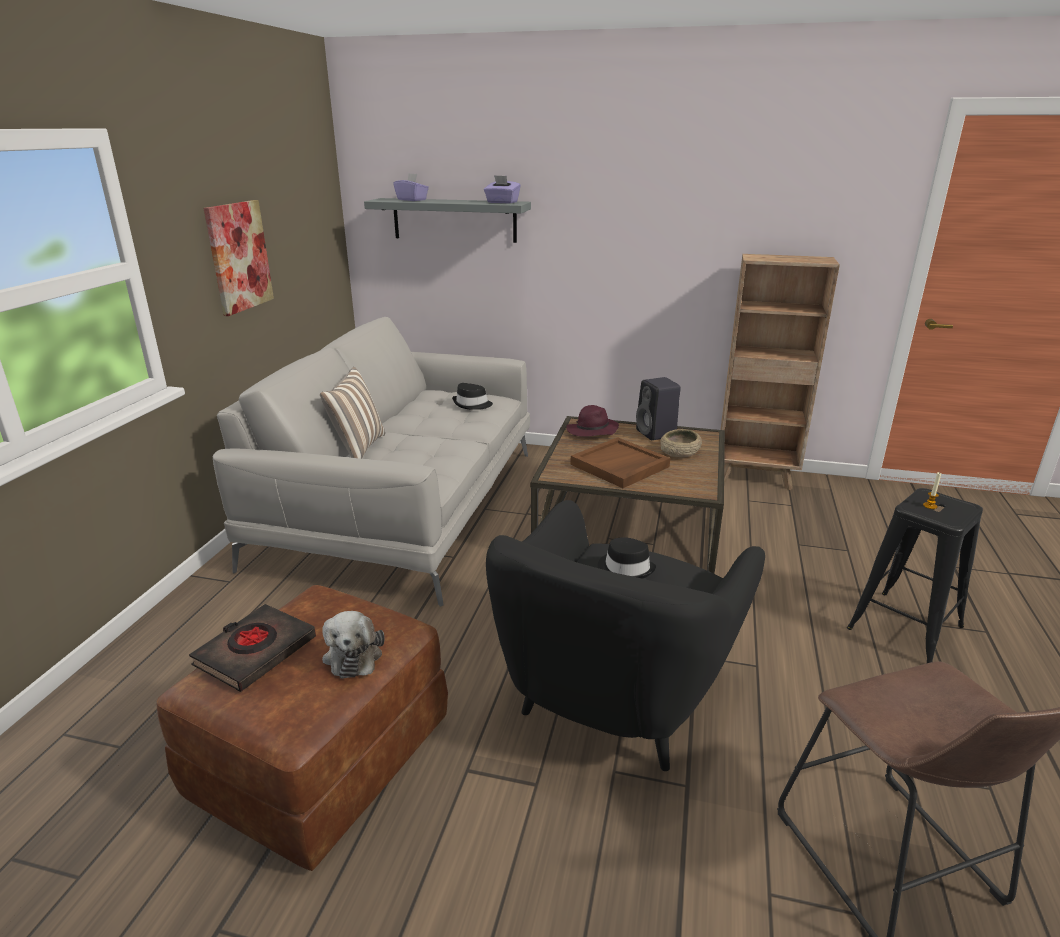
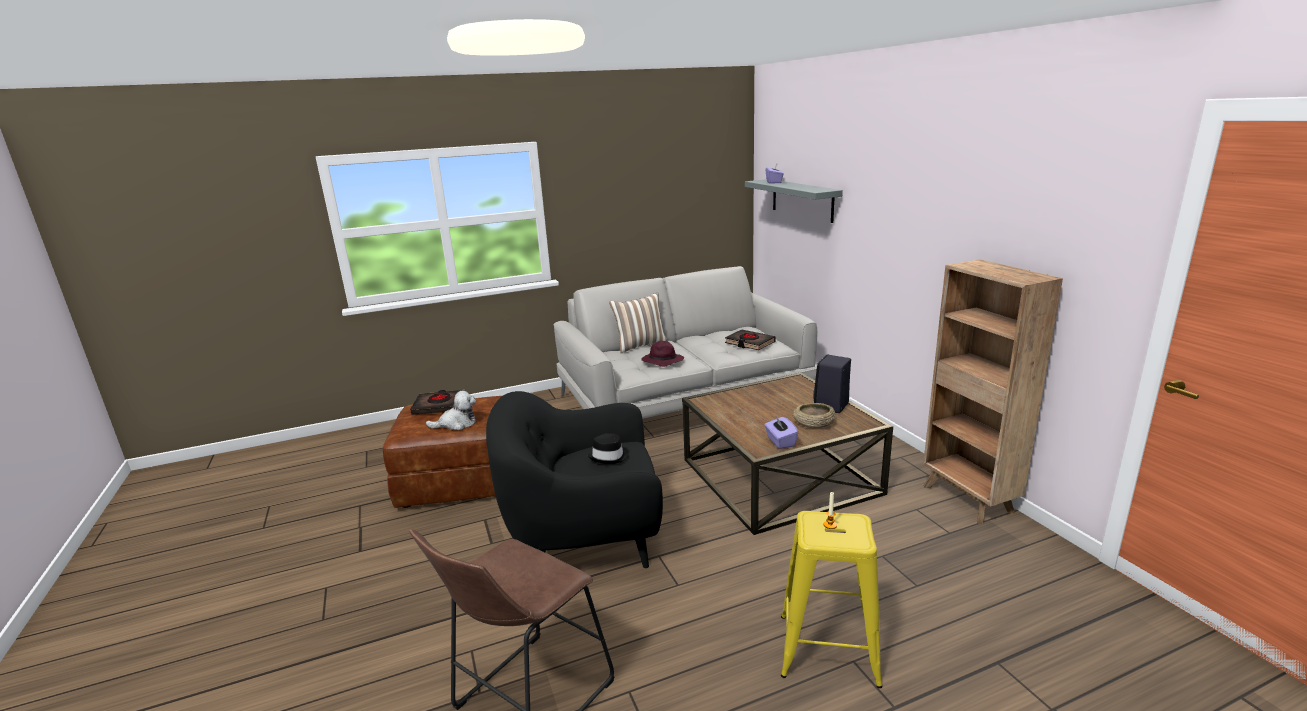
camera: 55 degrees right, 5 degrees down
picture [203,200,274,316] -> none
plush toy [322,611,385,679] -> plush toy turned 150 degrees counterclockwise [426,390,476,430]
black hat [452,383,493,410] -> black book [725,330,776,350]
purple tissue box [484,175,521,204] -> purple tissue box moved to [764,415,798,449]
purple hat [566,405,619,437] -> purple hat moved to [641,341,684,367]
brown tray [570,437,670,488] -> none
black stool [847,488,983,663] -> yellow stool [781,511,882,688]

